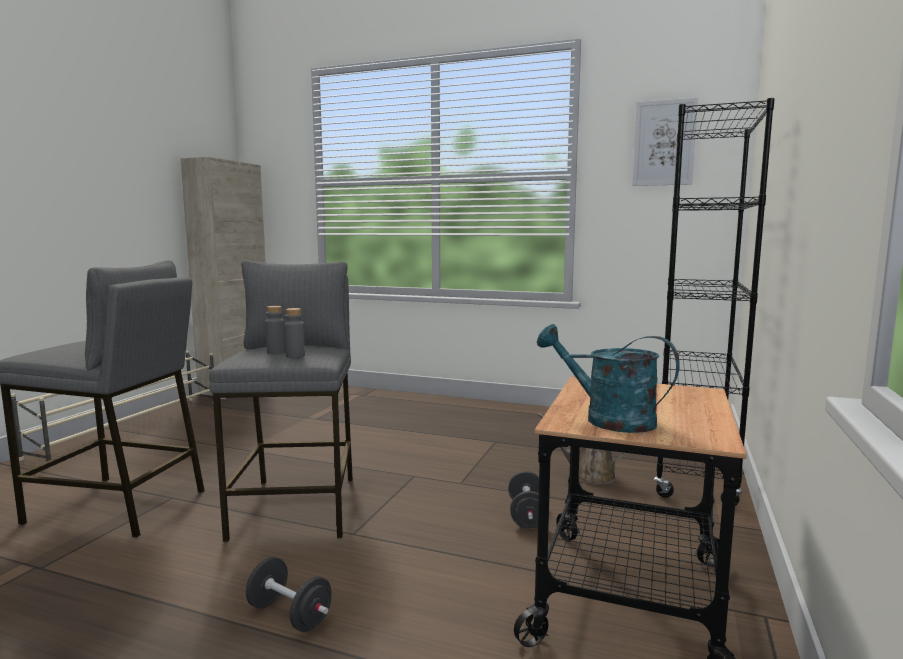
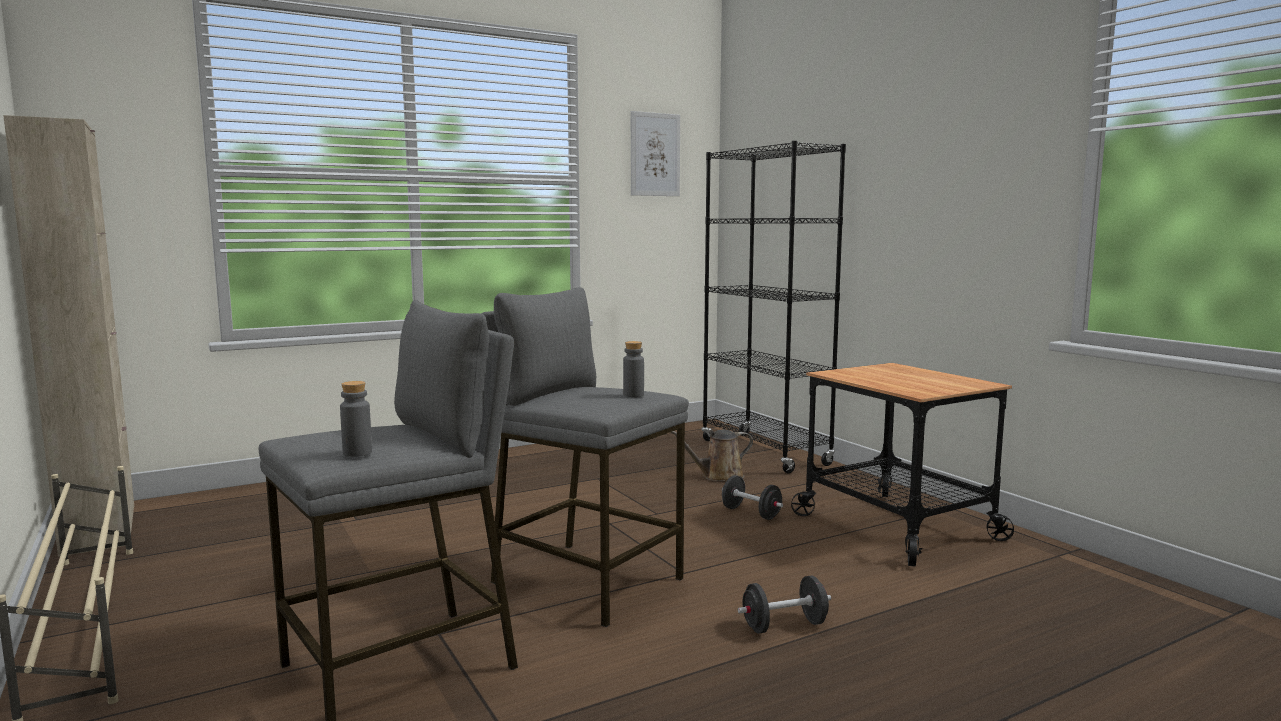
camera: 50 degrees left, 0 degrees up
grey bottle [265,306,286,354] -> grey bottle moved to [340,381,372,457]
turquoise watering can [537,324,680,433] -> none

